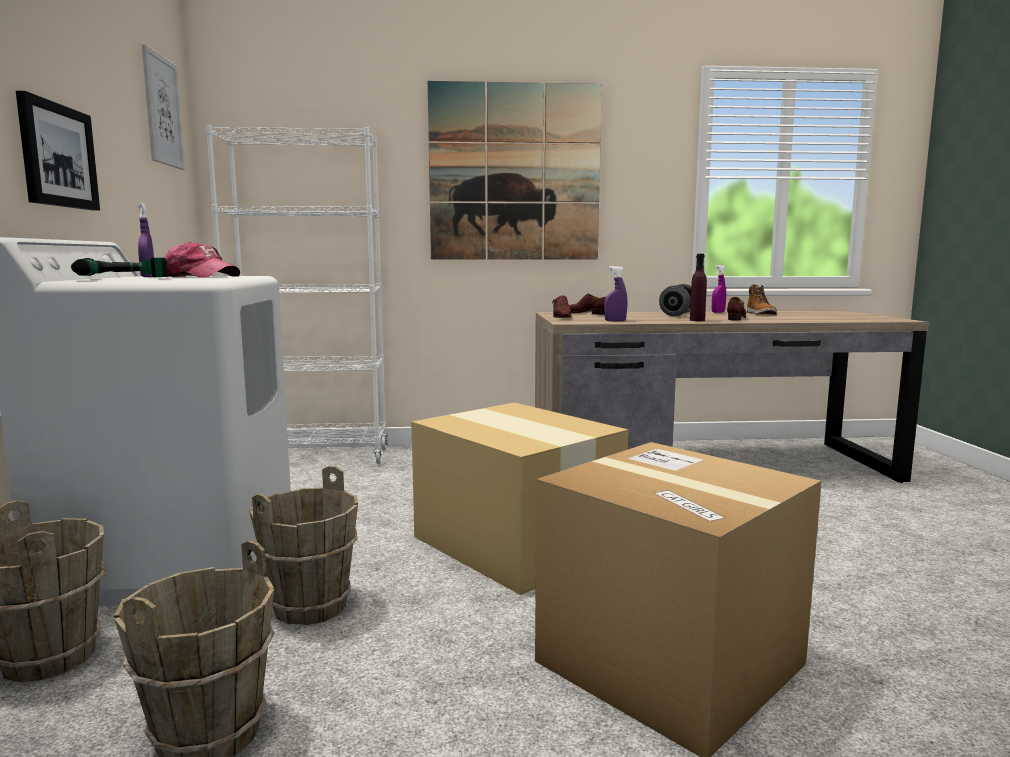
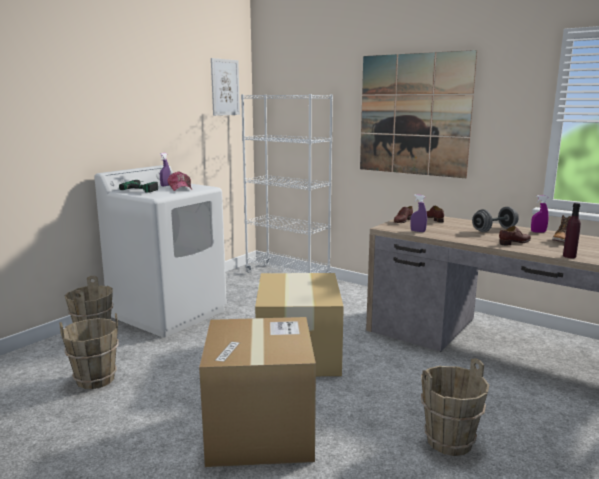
camera: 40 degrees right, 5 degrees up
picture [16,91,100,210] -> none
brown bucket [249,466,358,625] -> brown bucket moved to [421,358,490,456]
purple bottle [690,254,707,321] -> purple bottle moved to [563,203,581,258]

